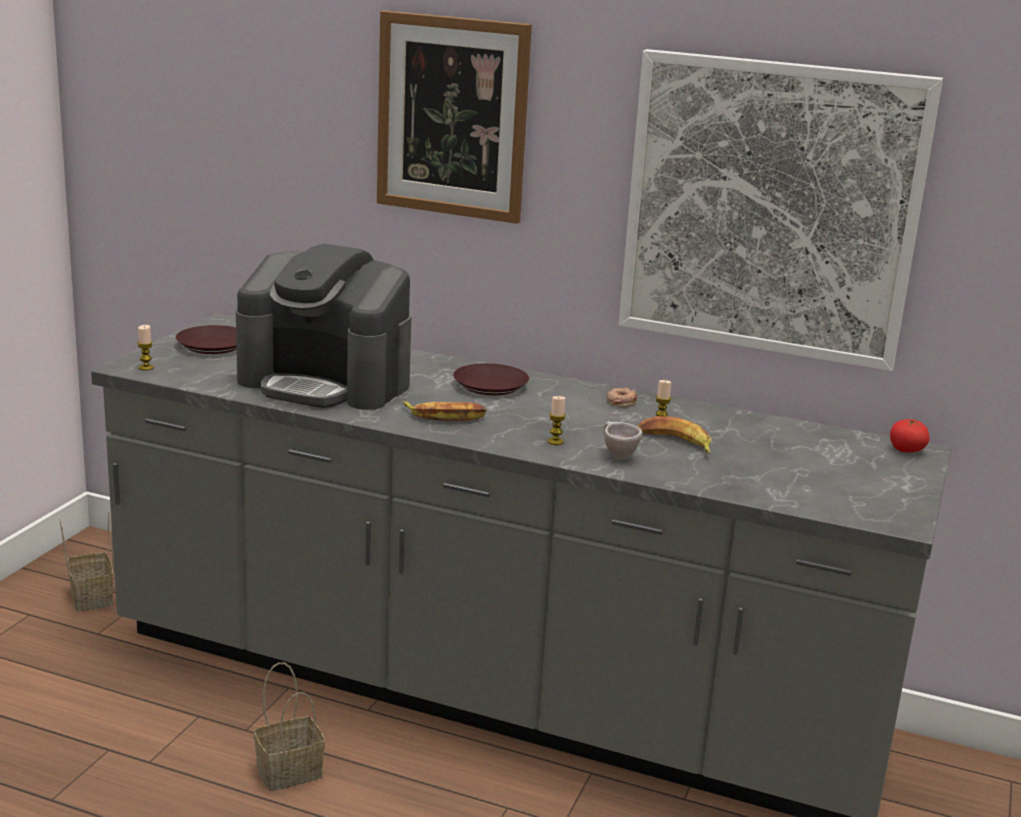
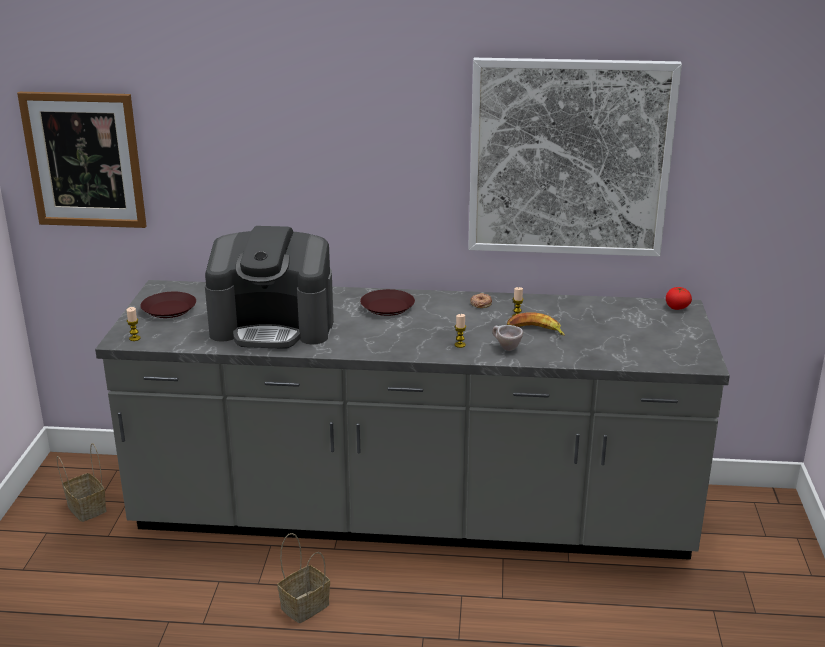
camera: 15 degrees left, 5 degrees up
picture [377,10,532,224] -> picture moved to [17,92,147,228]
banana [403,401,487,421] -> none

